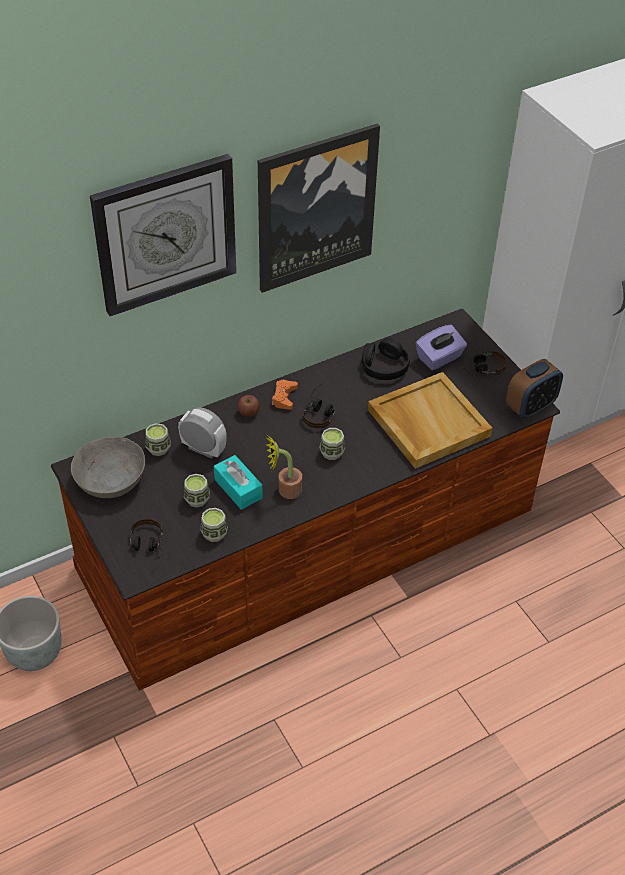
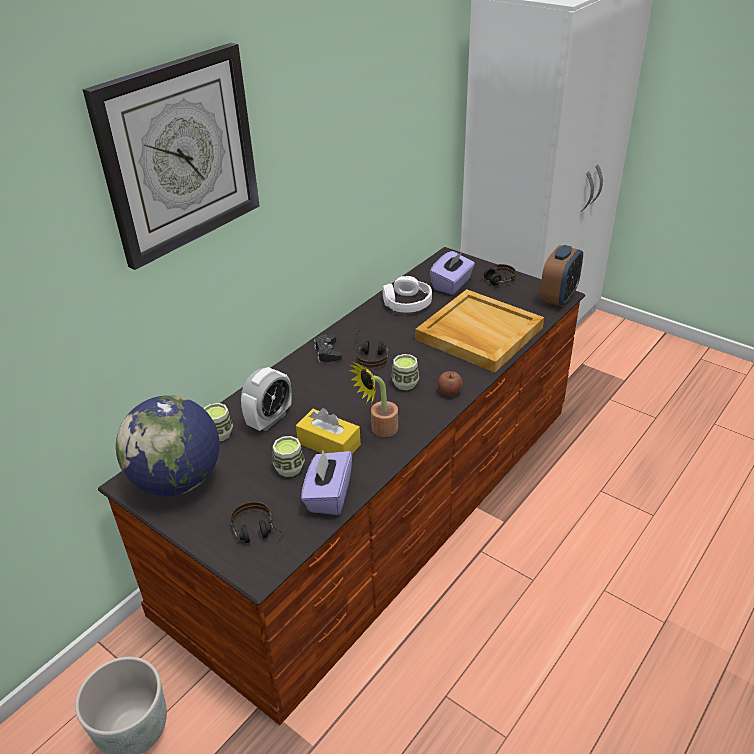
camera: 20 degrees left, 10 degrees down
grey bowl [71,437,145,498] -> globe [116,395,219,496]
alarm clock [178,407,227,459] -> alarm clock turned 120 degrees clockwise [241,367,292,432]
cup [200,508,228,542] -> purple tissue box [301,450,352,515]
turquoise tissue box [214,455,263,510] -> yellow tissue box [296,408,361,454]
apple [238,395,259,417] -> apple moved to [438,371,463,396]
picture [258,123,380,293] -> none
orange game controller [271,380,298,410] -> black game controller [314,335,342,362]
black headphones [362,338,410,380] -> white headphones [382,276,432,313]

